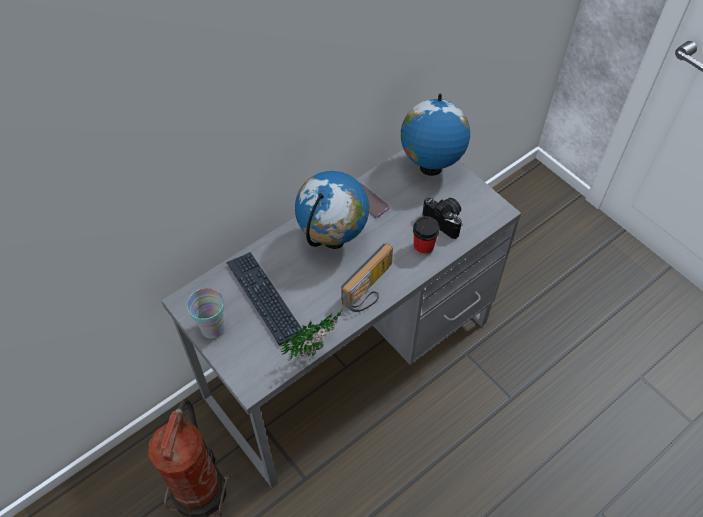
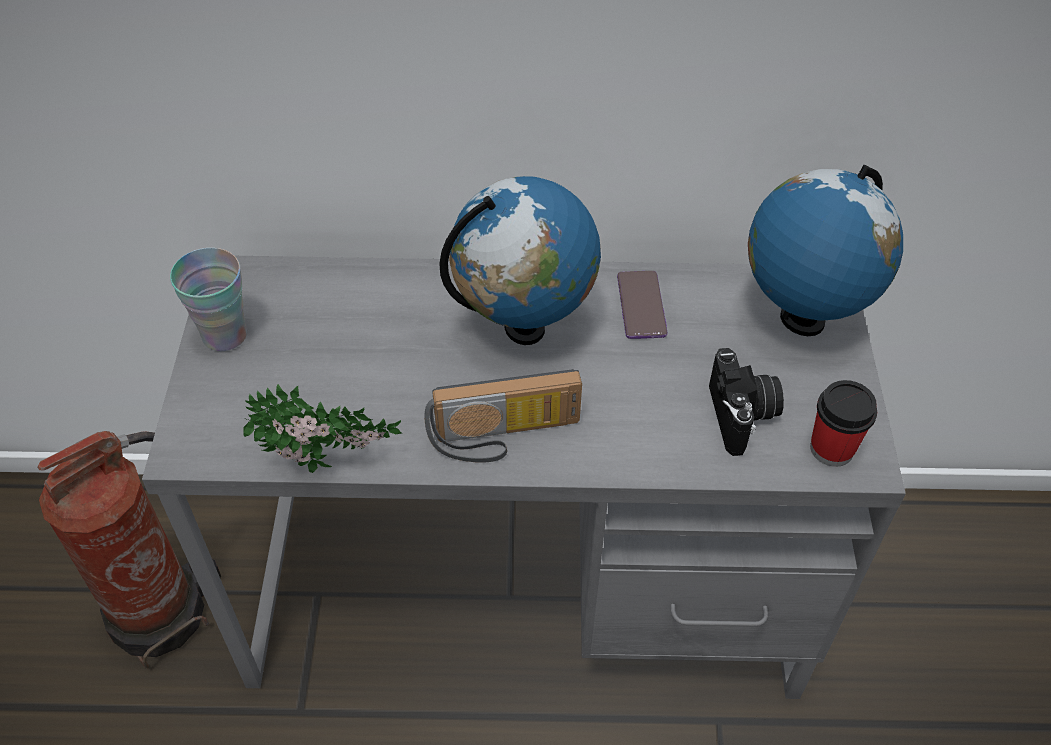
camera: 40 degrees right, 5 degrees down
keyboard [226,252,304,345] -> none
cup [413,216,440,256] -> cup moved to [810,380,877,467]

